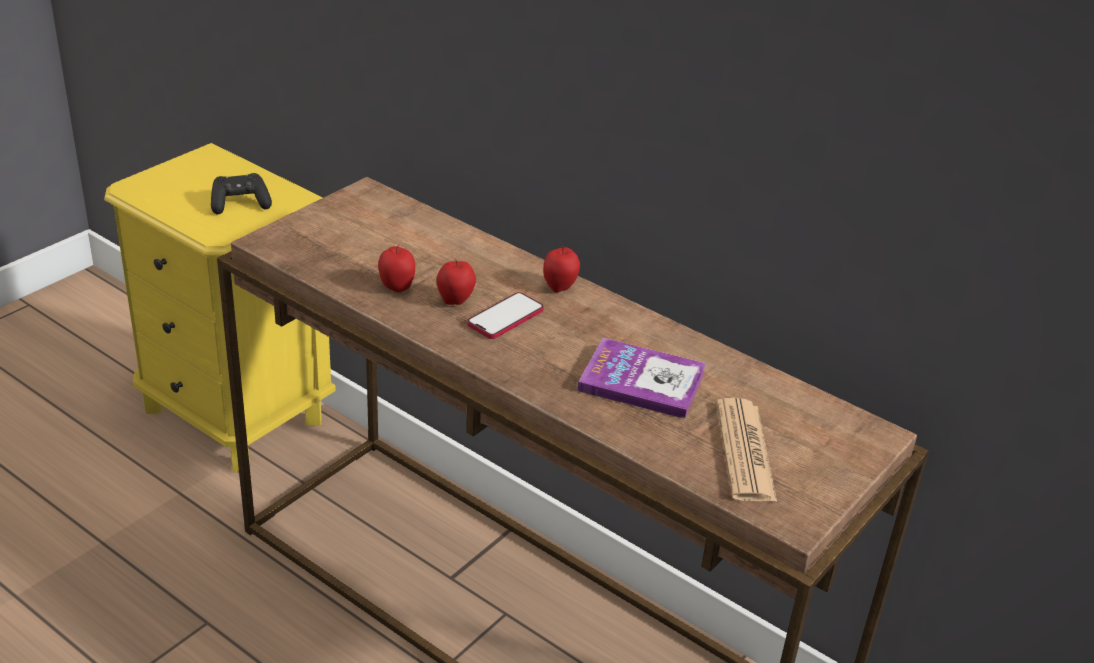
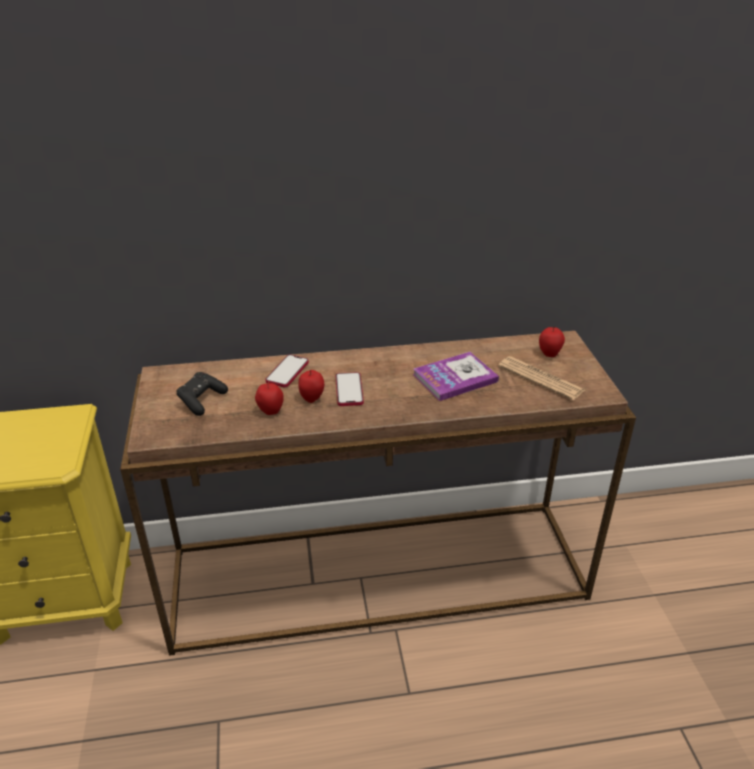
camera: 45 degrees left, 0 degrees up
black game controller [211,173,272,214] -> black game controller moved to [176,372,228,416]
apple [543,246,580,293] -> apple moved to [539,327,565,357]
none -> phone [265,355,309,387]

